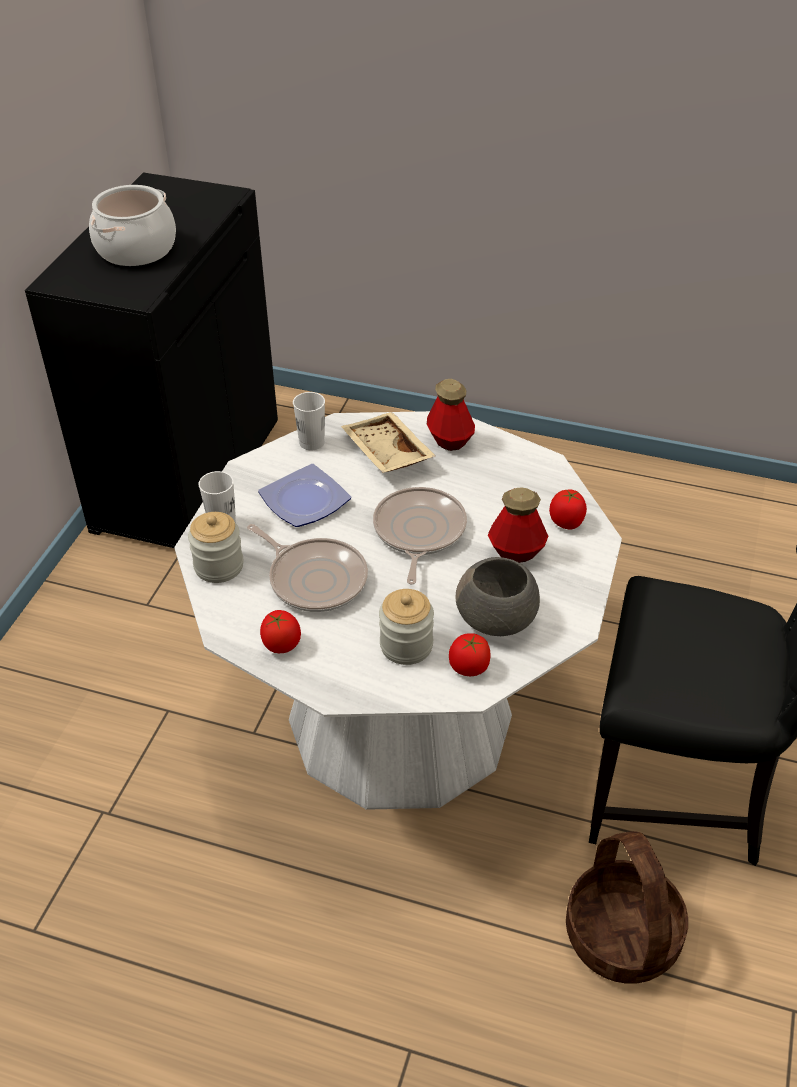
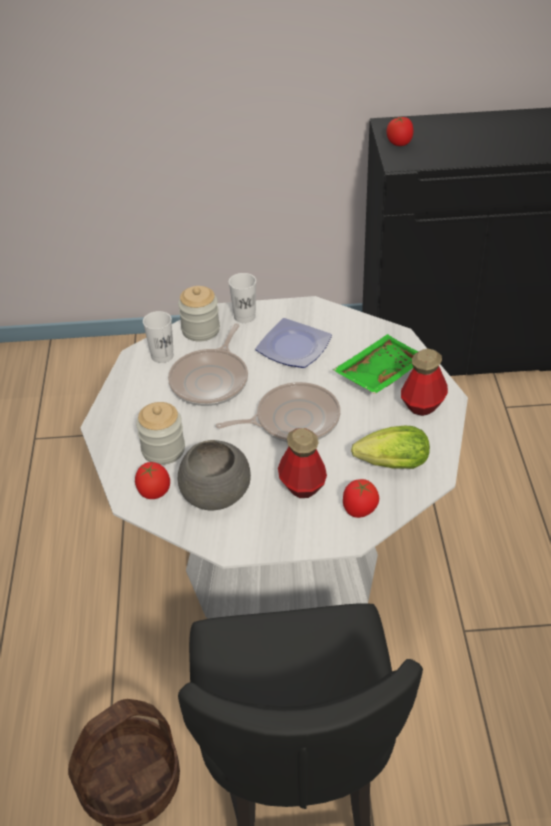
camera: 70 degrees right, 0 degrees up
cooking pot [89,185,176,266] -> none
tomato [260,610,301,653] -> tomato moved to [387,116,414,146]
white cup [293,392,325,450] -> white cup moved to [143,311,174,363]
beige tray [341,412,436,473] -> green tray [333,334,419,394]
none -> lettuce [351,426,430,469]

